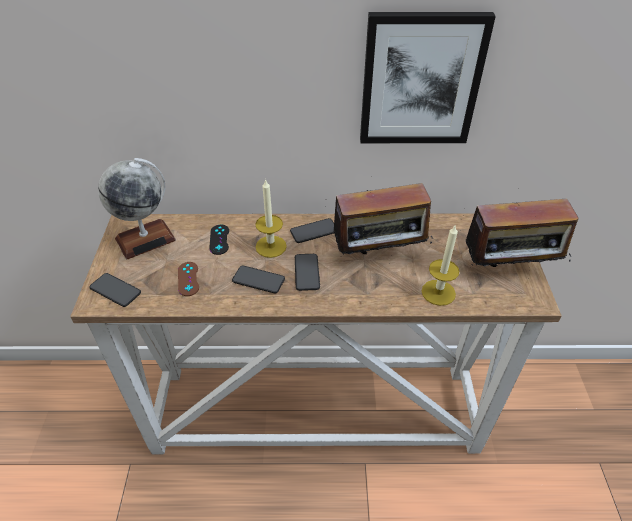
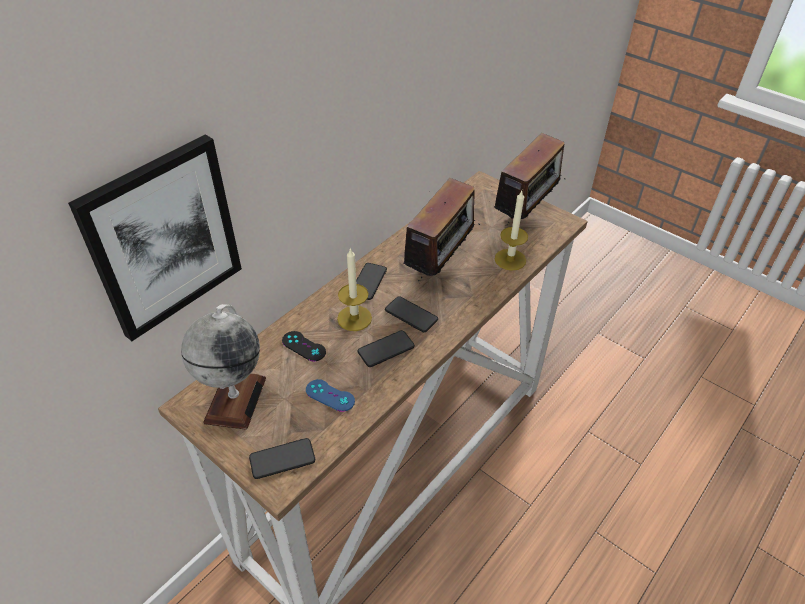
camera: 50 degrees left, 0 degrees up
brown game controller [178,262,199,296] -> blue game controller [306,379,355,412]
picture [360,12,496,143] -> picture moved to [68,134,242,341]

